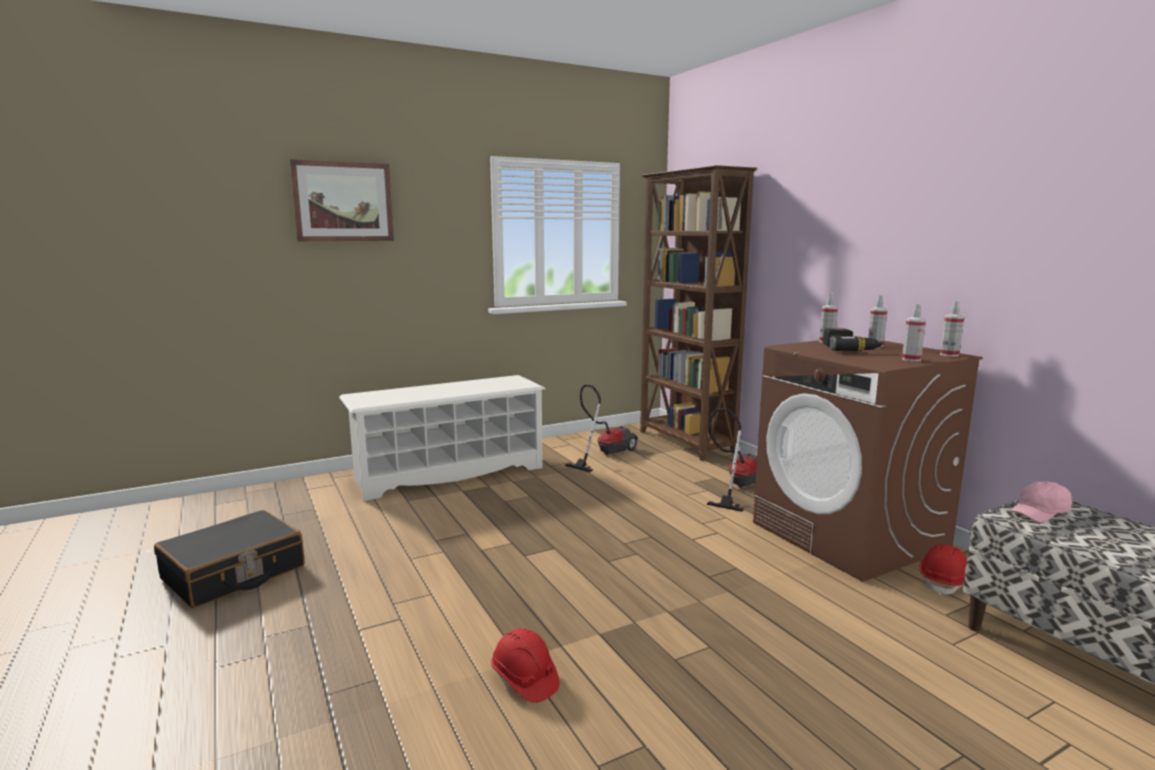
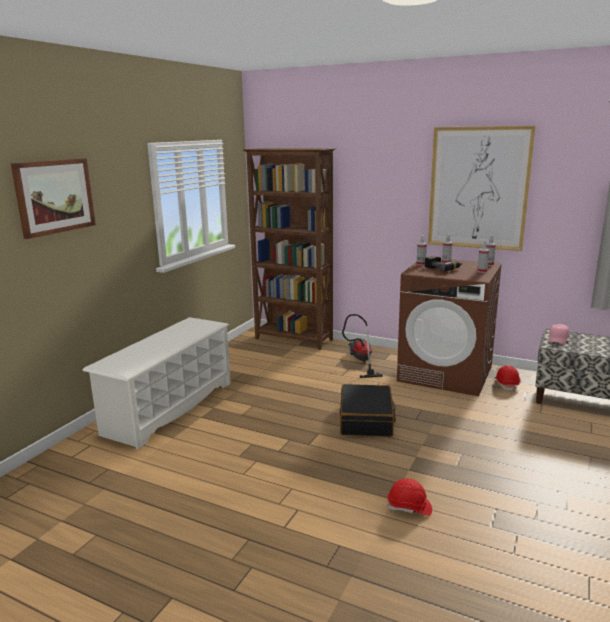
camera: 35 degrees left, 5 degrees up
black suitcase [154,510,305,608] -> black suitcase moved to [340,384,396,437]
vacuum cleaner [565,384,638,472] -> none
none -> picture [428,126,536,251]

